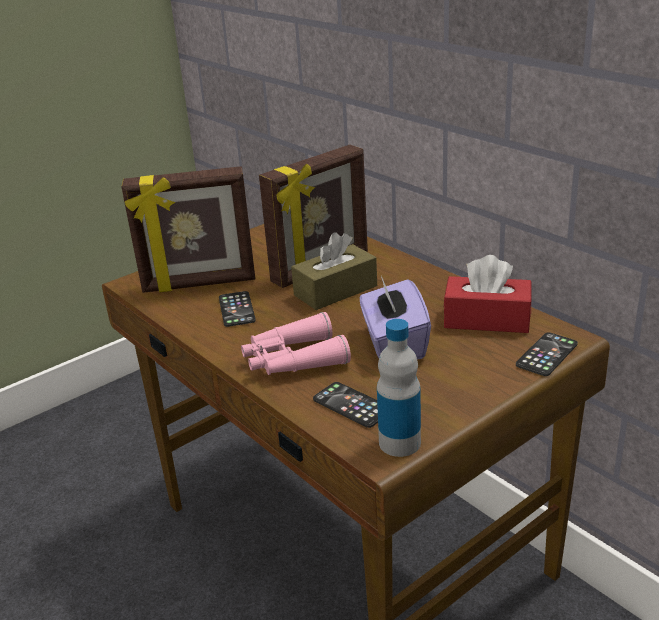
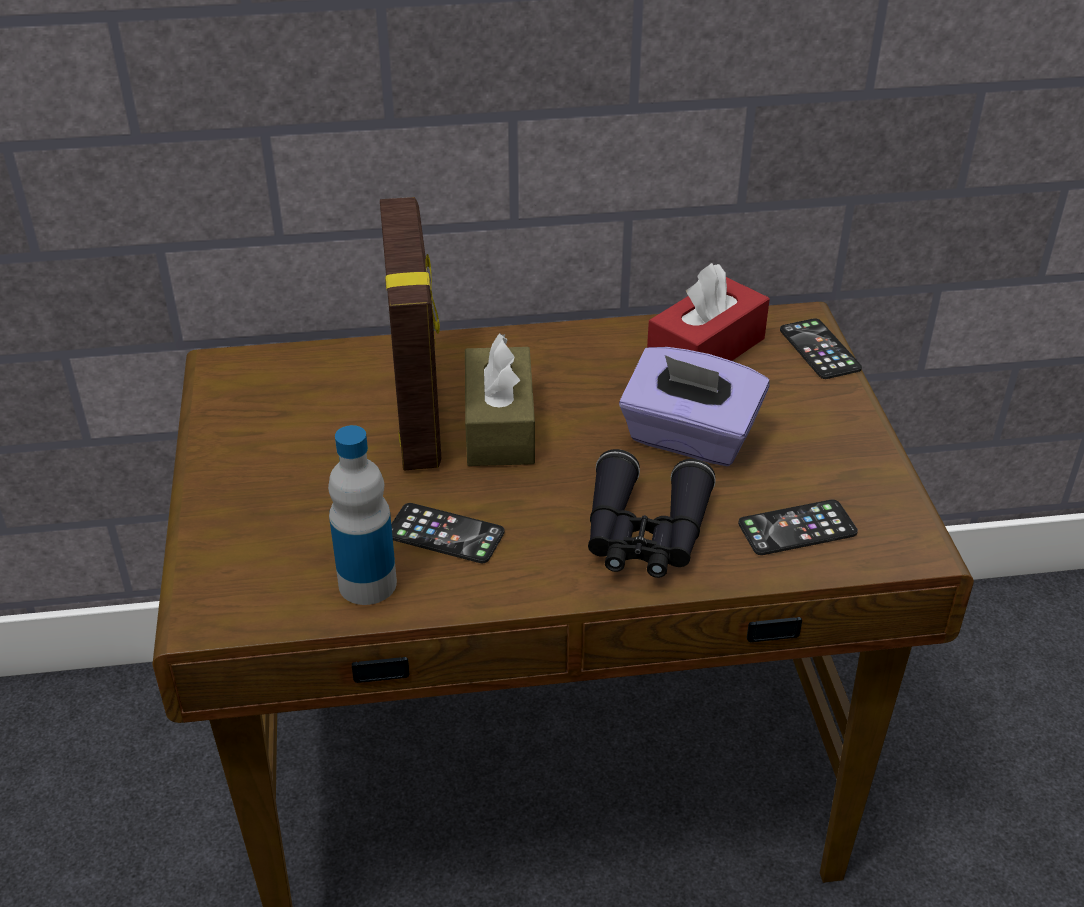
camera: 60 degrees left, 10 degrees up
picture frame [121,166,255,293] -> none
pink binoculars [241,312,351,375] -> black binoculars [588,449,716,578]
bottle [377,319,421,457] -> bottle moved to [328,425,397,605]

